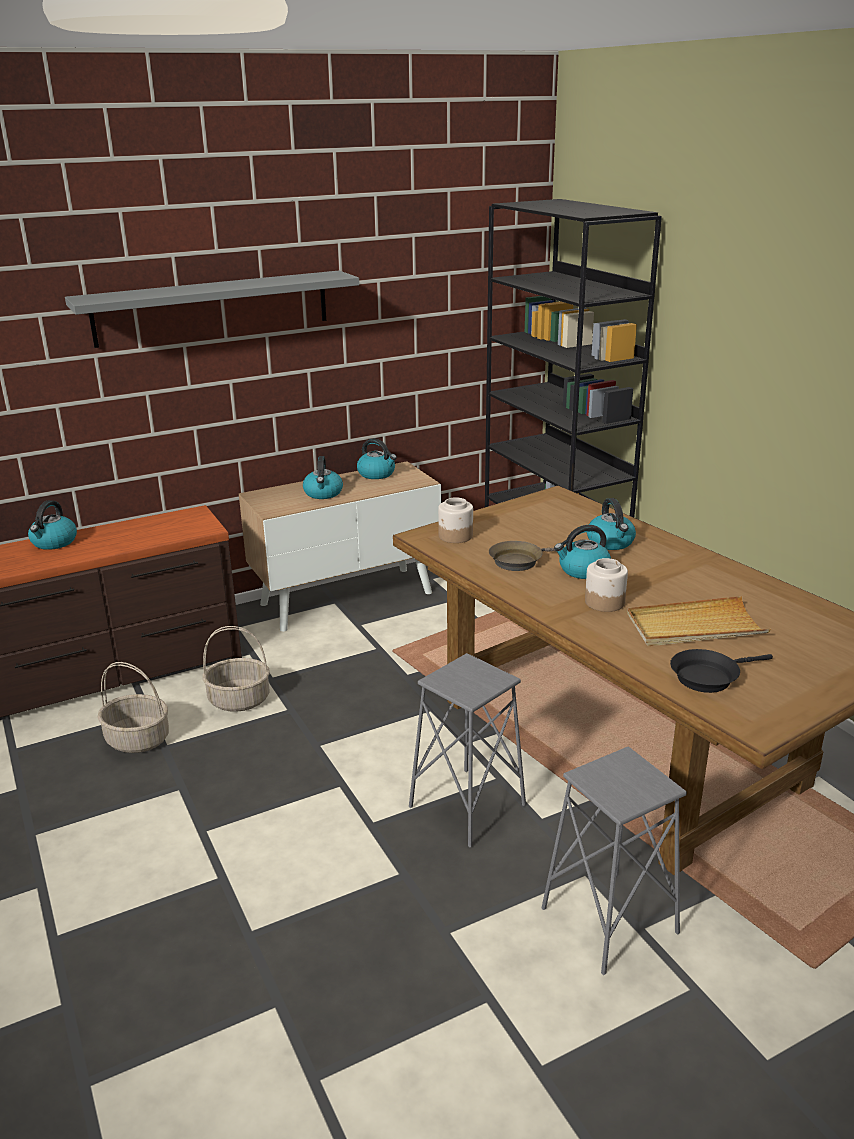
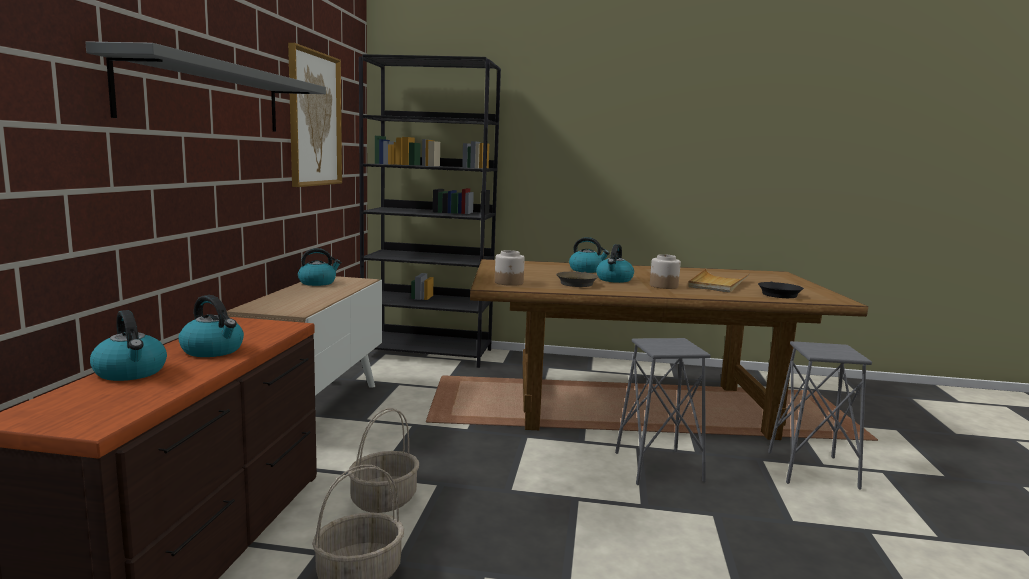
camera: 55 degrees left, 15 degrees down
kettle [303,456,343,499] -> kettle moved to [178,295,244,357]
none -> picture [288,43,342,187]

